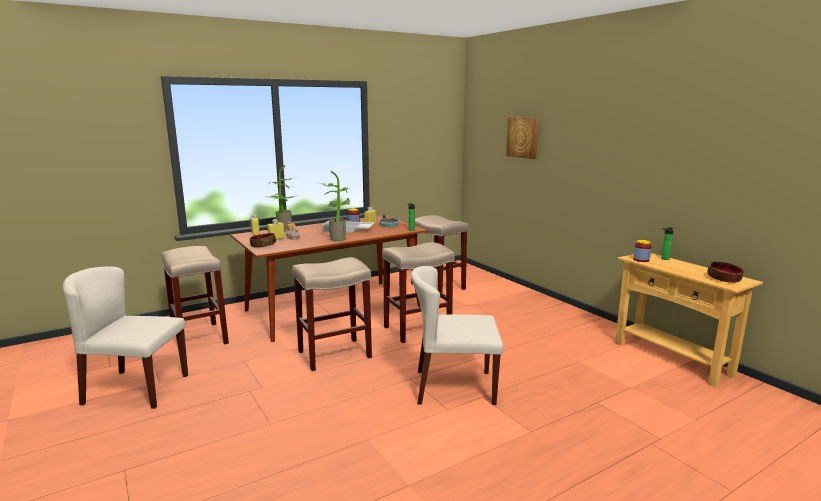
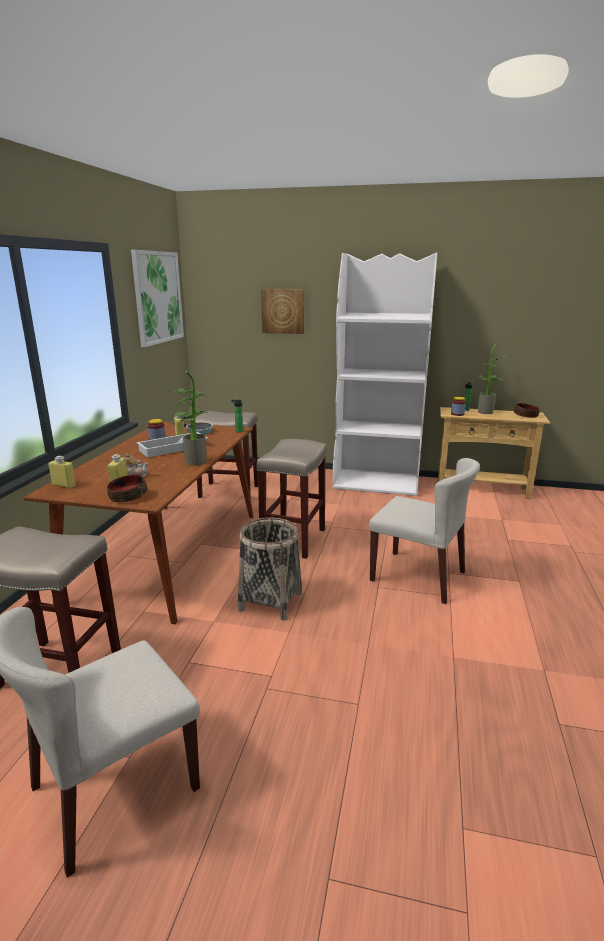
camera: 45 degrees left, 5 degrees up
potted plant [265,165,298,231] -> potted plant moved to [478,344,506,414]
beige stool [292,257,372,371] -> basket [238,517,302,621]
beige chair [411,266,503,405] -> beige chair turned 105 degrees counterclockwise [369,458,480,604]
none -> picture [131,250,184,347]
none -> white bookcase [332,252,437,496]

